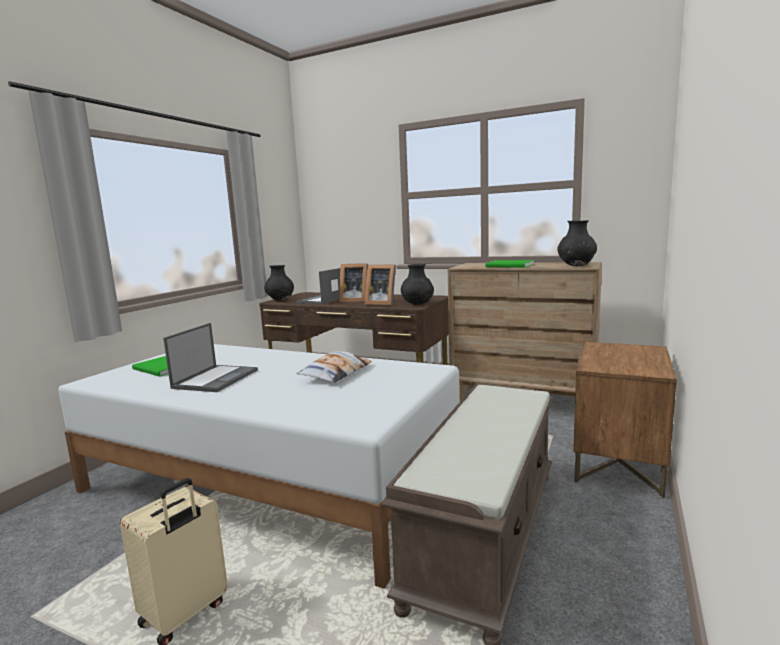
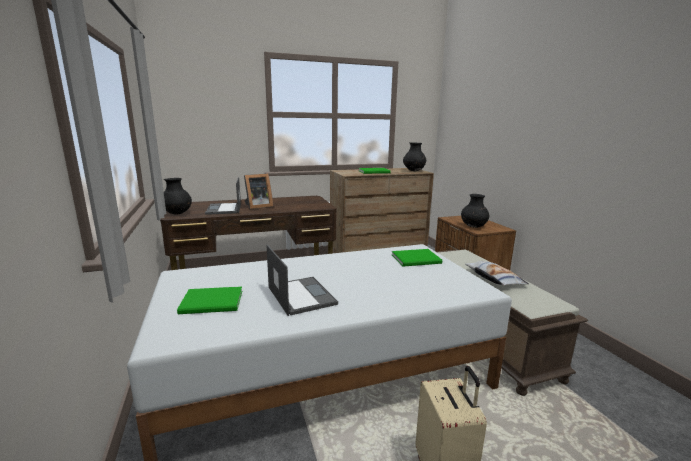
camera: 45 degrees left, 5 degrees up
pillow [297,351,372,383] -> pillow moved to [465,261,529,286]
picture frame [365,265,396,306] -> none
black vase [401,264,434,305] -> black vase moved to [461,194,489,228]
none -> green book [392,249,442,267]

